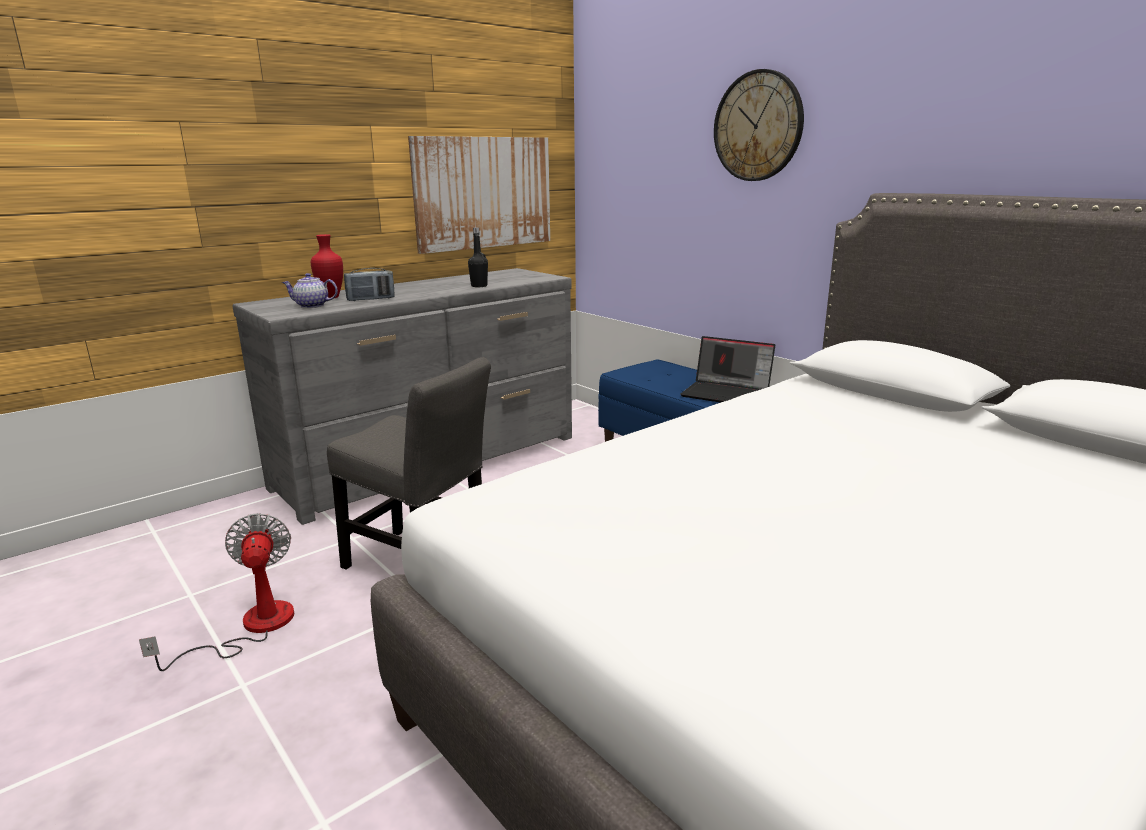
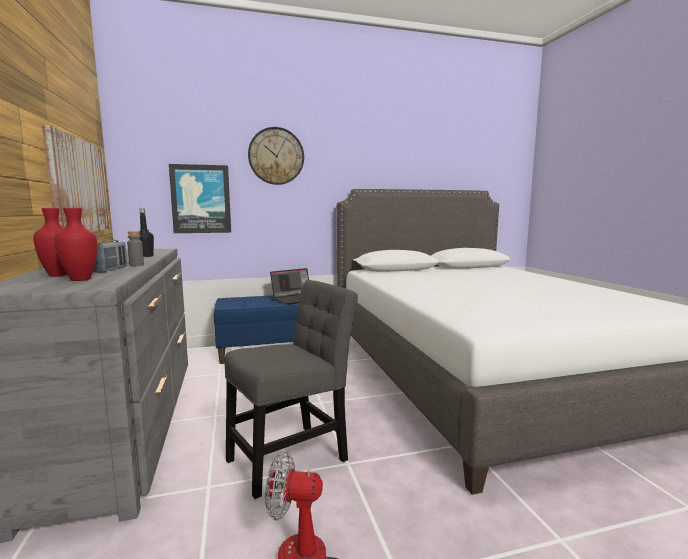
camera: 65 degrees left, 10 degrees down
teapot [282,273,338,308] -> red vase [55,208,97,281]
none -> grey bottle [127,231,144,266]
none -> picture [169,164,231,233]

